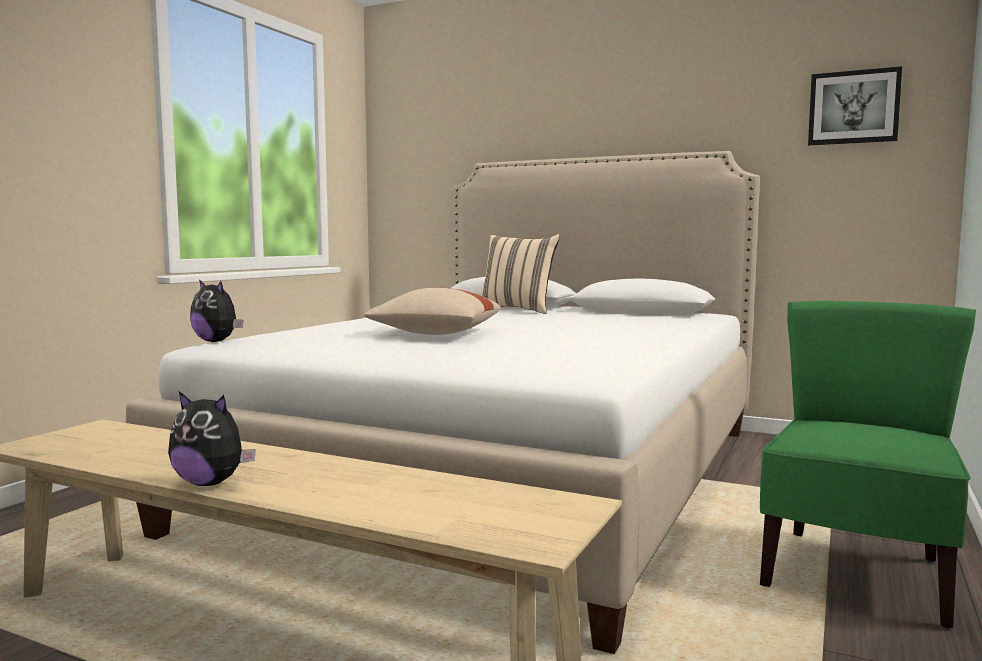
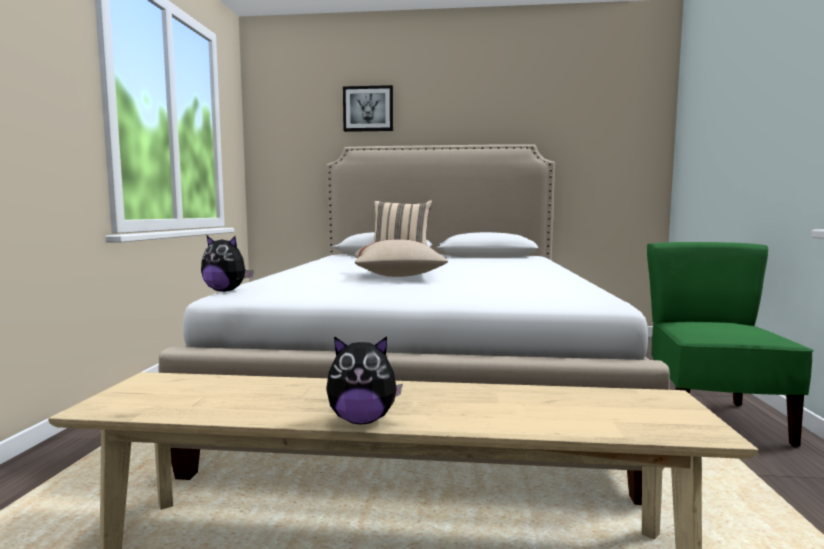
camera: 20 degrees left, 0 degrees up
picture [808,66,902,145] -> picture moved to [343,85,393,132]

